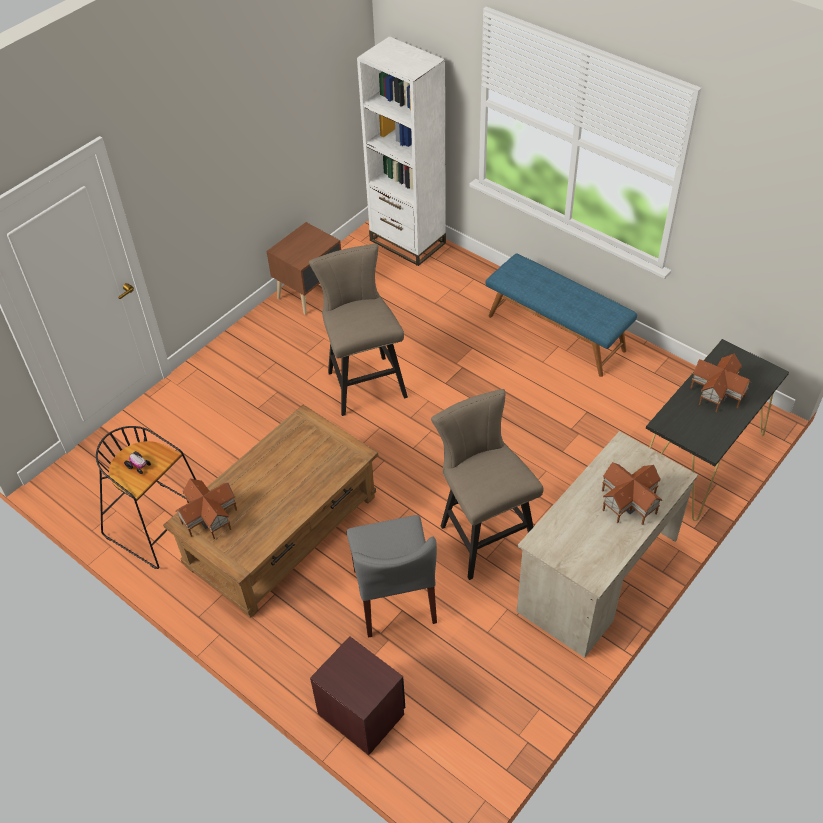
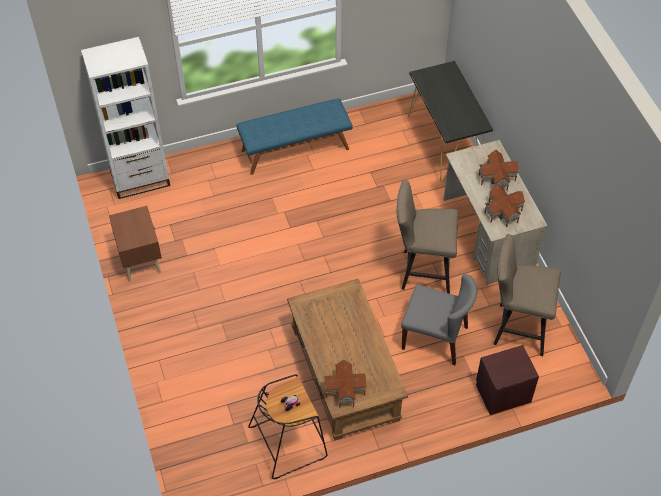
camera: 60 degrees left, 5 degrees up
beige stool [309,244,408,416] -> beige stool moved to [494,234,561,356]
toy house [690,353,751,412] -> toy house moved to [484,184,525,227]

